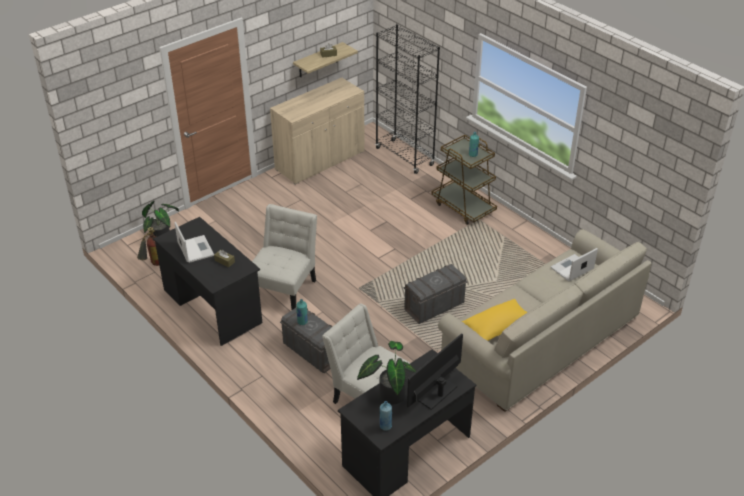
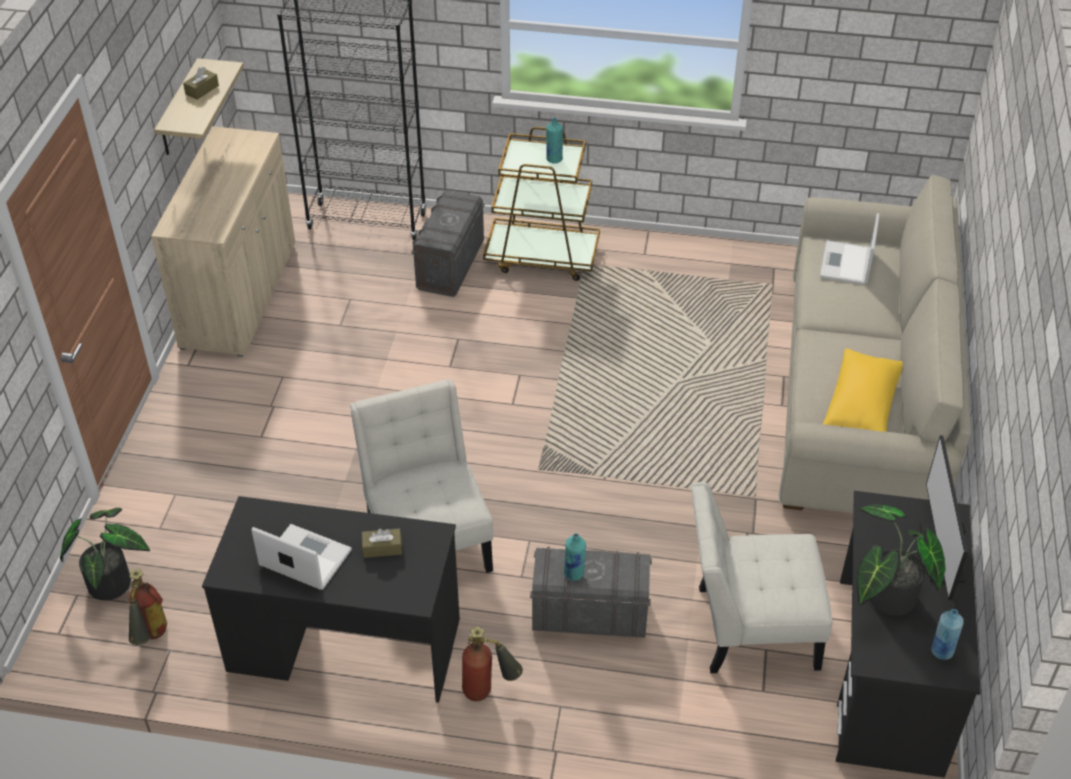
camera: 40 degrees left, 5 degrees up
grey storage box [404,264,467,324] -> grey storage box moved to [411,190,485,297]
none -> fire extinguisher [462,627,523,701]

